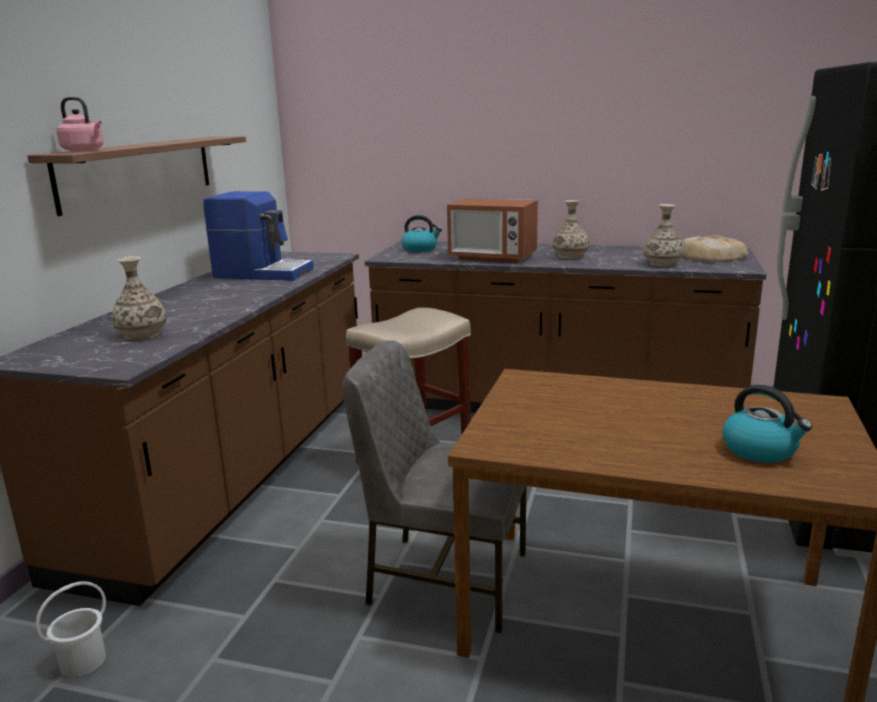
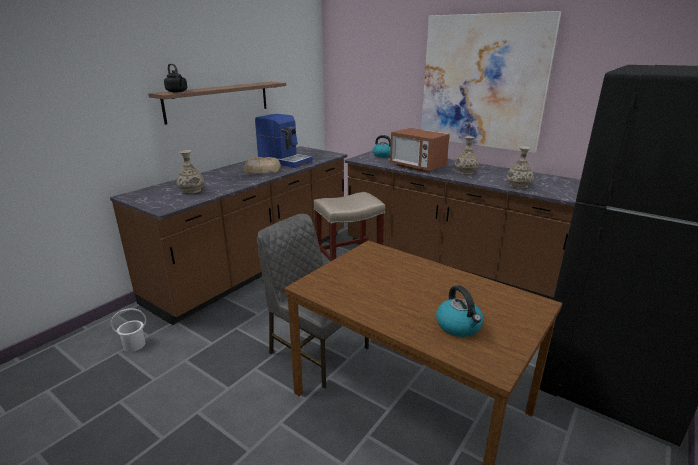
camera: 20 degrees right, 5 degrees up
pink kettle [56,97,104,152] -> black kettle [164,63,188,92]
bread [682,235,748,262] -> bread moved to [244,157,281,174]
none -> picture [421,11,561,153]

